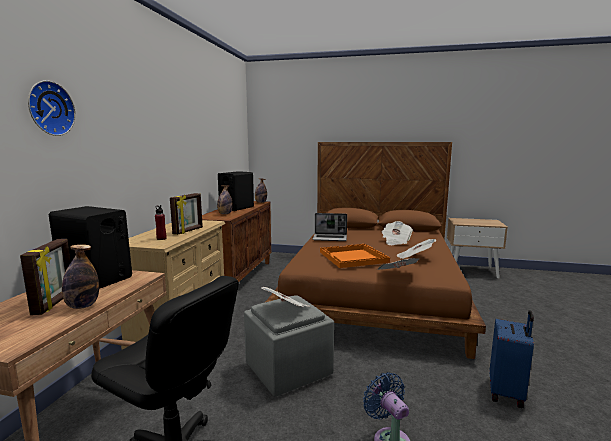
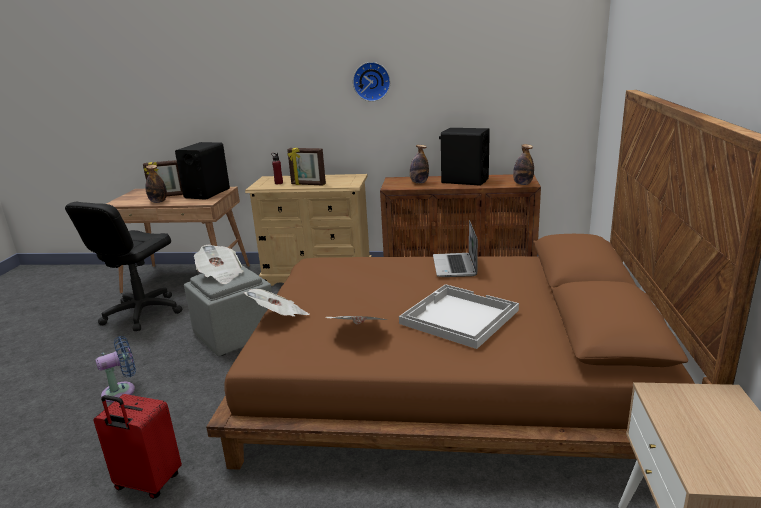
camera: 85 degrees right, 10 degrees up
wall clock [28,80,76,136] -> wall clock moved to [353,62,390,102]
orange tray [320,244,390,268] -> none
newspaper [382,221,413,245] -> white tray [399,284,519,349]
blue suitcase [489,310,534,408] -> red suitcase [93,394,182,499]

